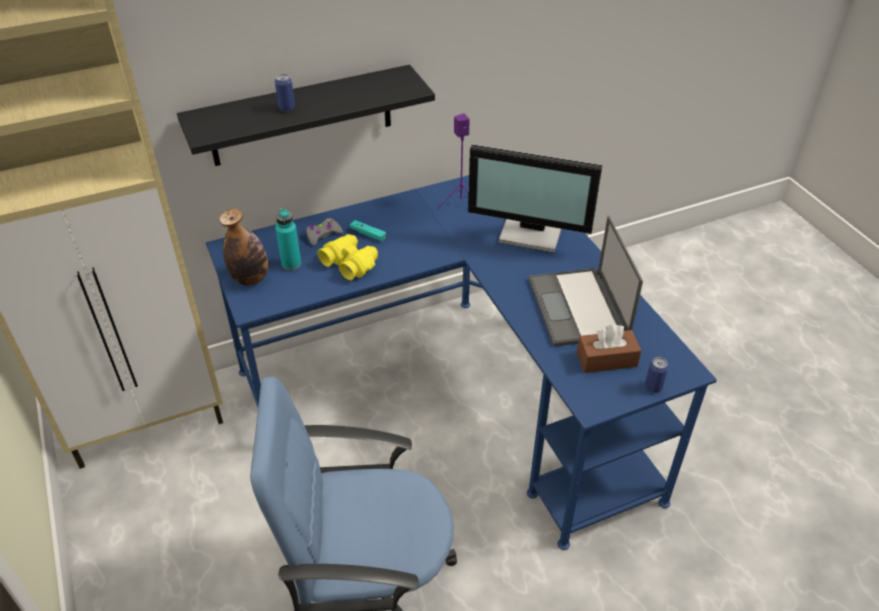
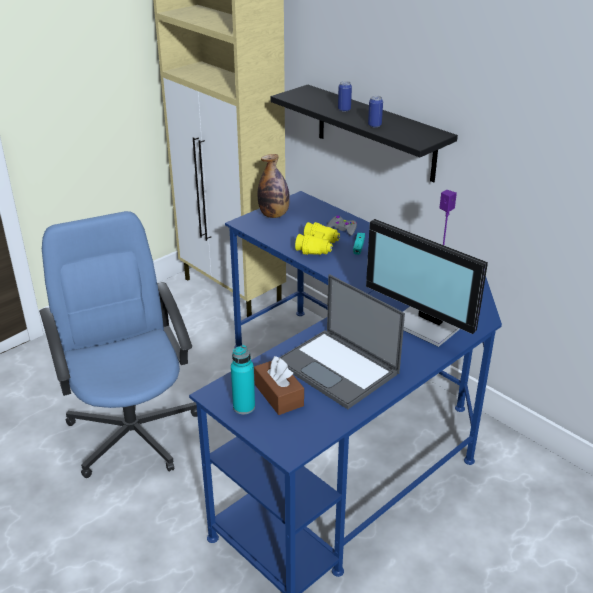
camera: 70 degrees right, 10 degrees down
turquoise bottle [275,208,301,270] -> turquoise bottle moved to [231,345,255,414]
monitor [468,144,603,253] -> monitor turned 45 degrees counterclockwise [366,219,488,347]
laptop [529,216,643,347] -> laptop turned 105 degrees counterclockwise [279,274,405,409]
can [645,357,668,393] -> can moved to [368,96,383,127]

